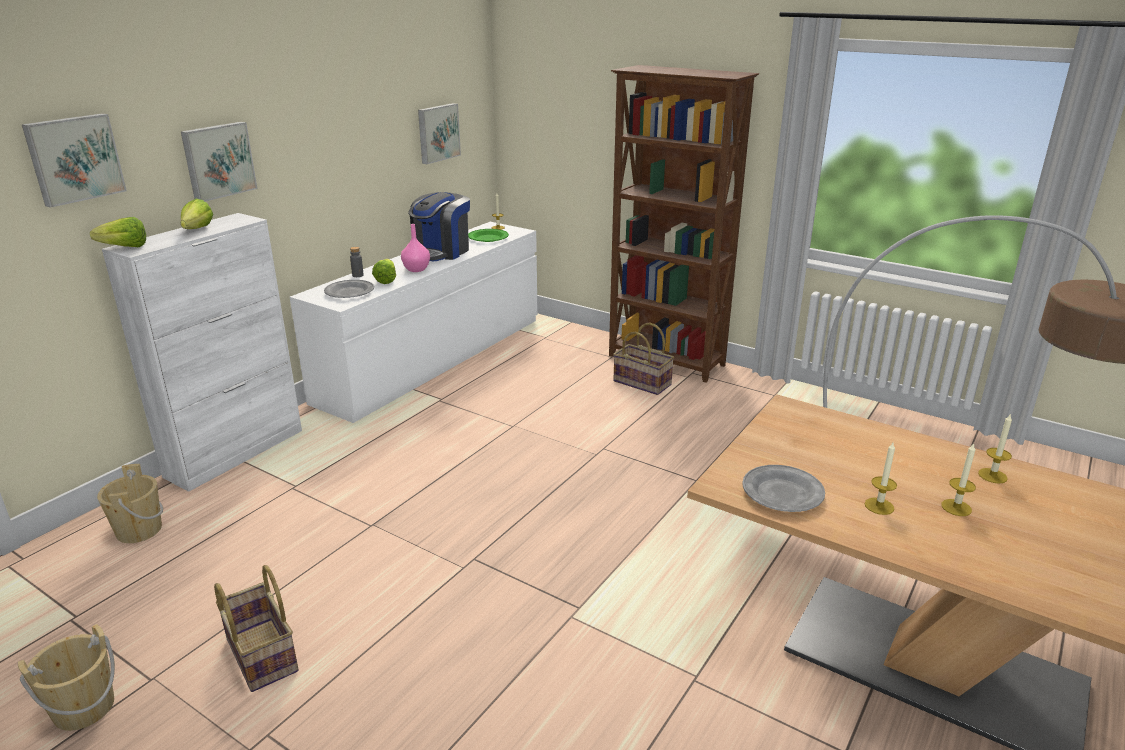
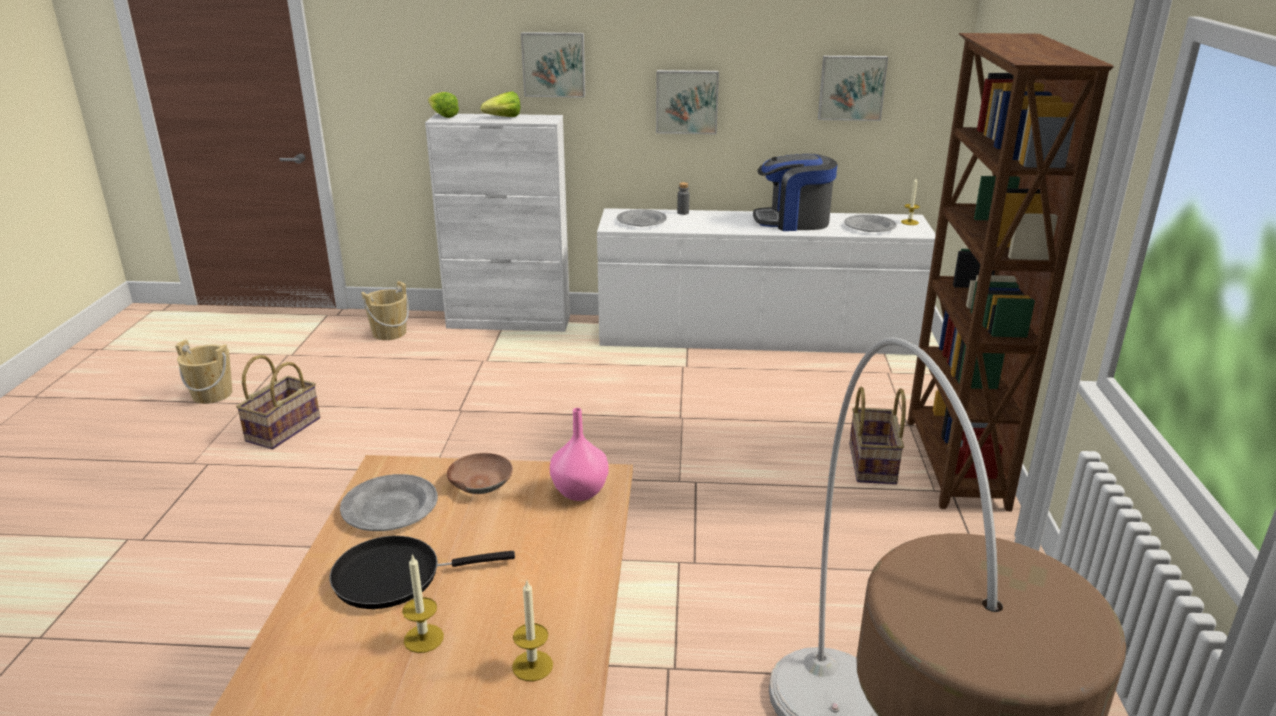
camera: 60 degrees right, 0 degrees up
picture [22,113,127,208] -> picture moved to [656,70,719,134]
lettuce [372,259,396,284] -> none
pink vase [401,224,430,272] -> pink vase moved to [550,408,608,501]
green plate [468,229,509,242] -> grey plate [844,215,897,232]
candle [864,442,897,515] -> black frying pan [330,536,515,609]
none -> brown bowl [447,453,513,494]

